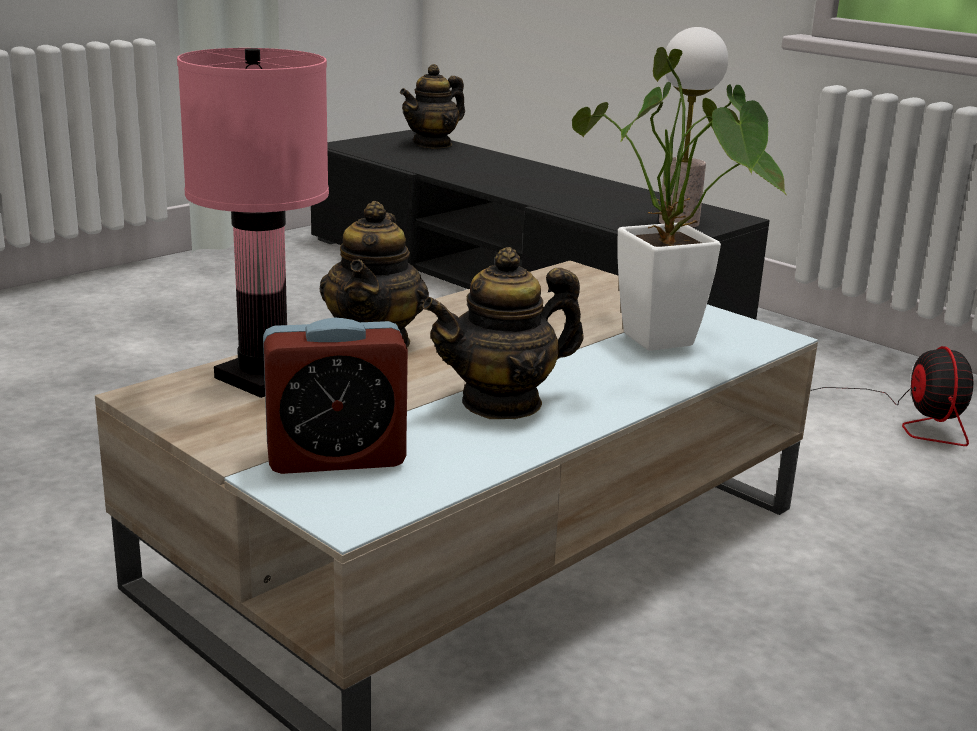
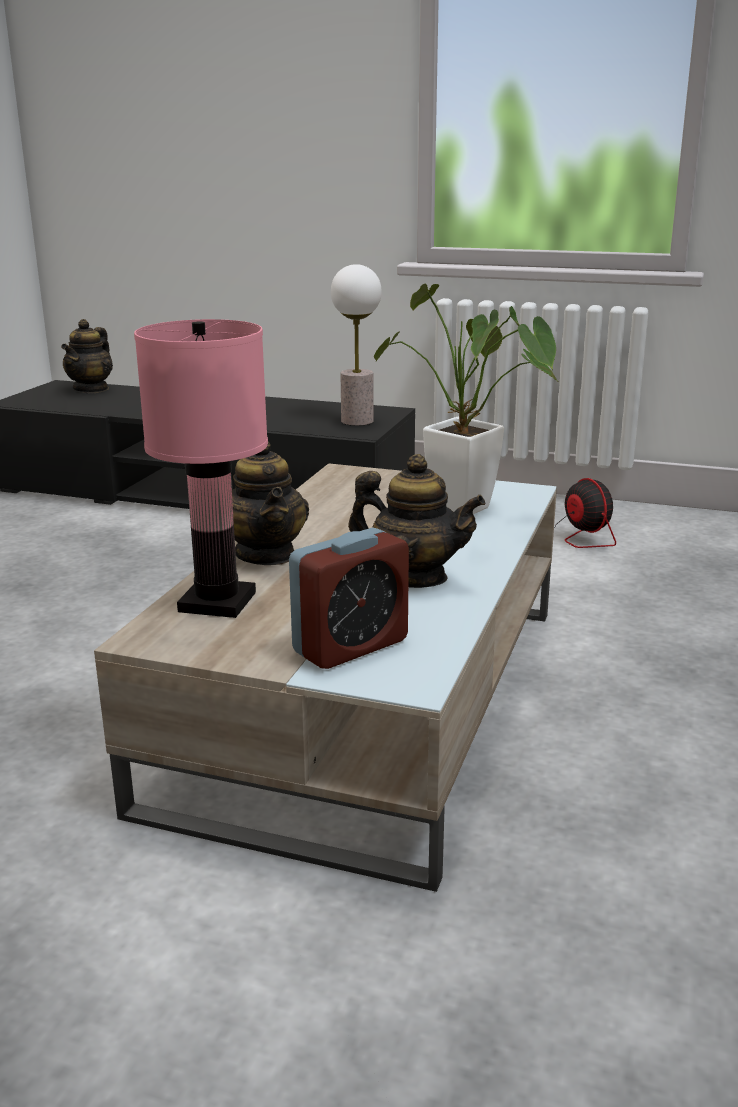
camera: 25 degrees left, 0 degrees up
teapot [422,247,584,419] -> teapot turned 105 degrees counterclockwise [348,454,485,588]

